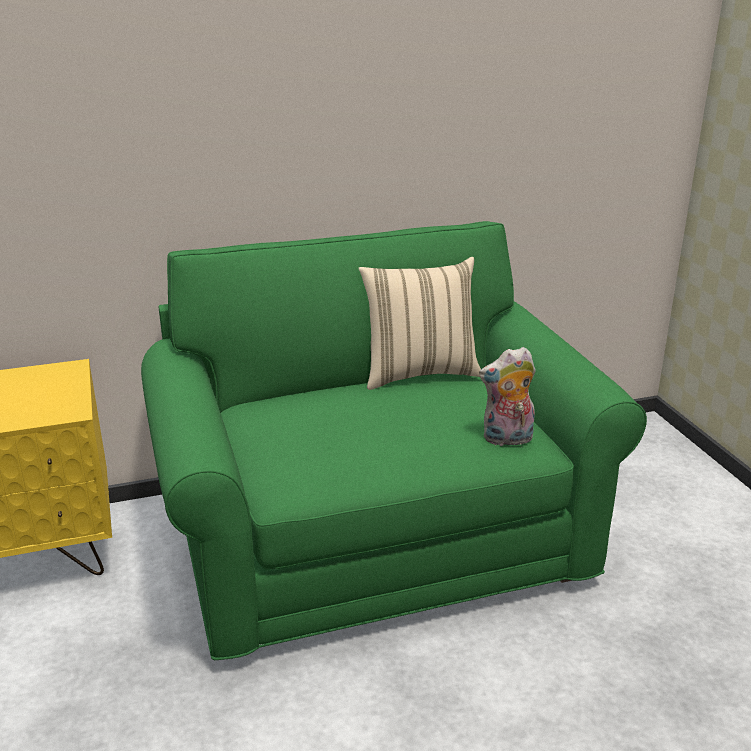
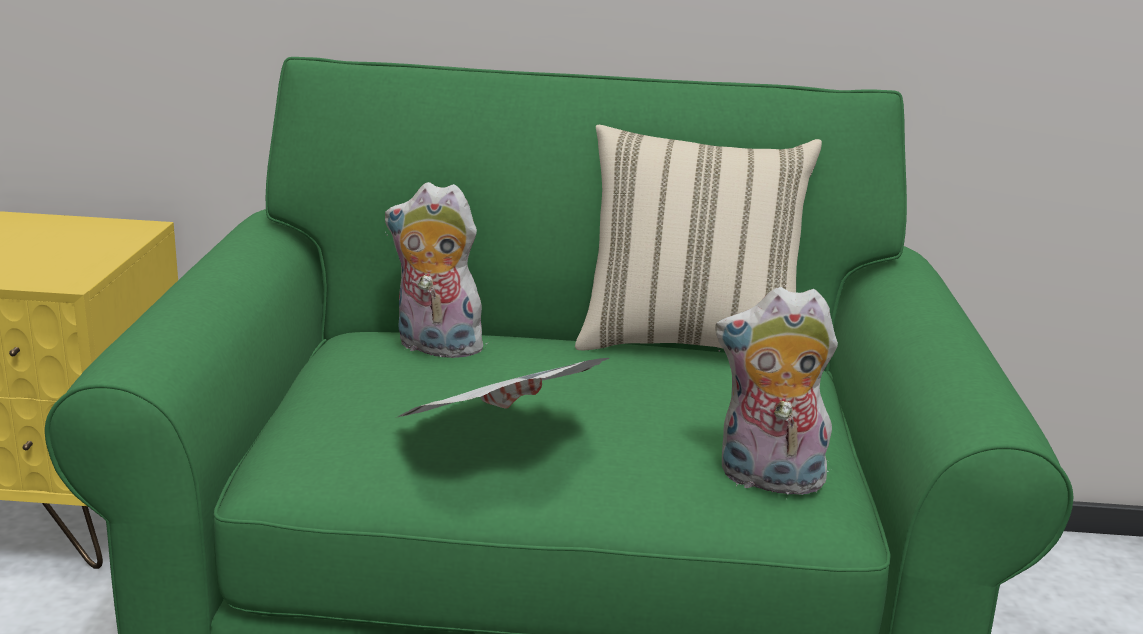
camera: 20 degrees right, 5 degrees down
none -> plush toy [385,182,487,358]
none -> newspaper [394,358,610,418]

